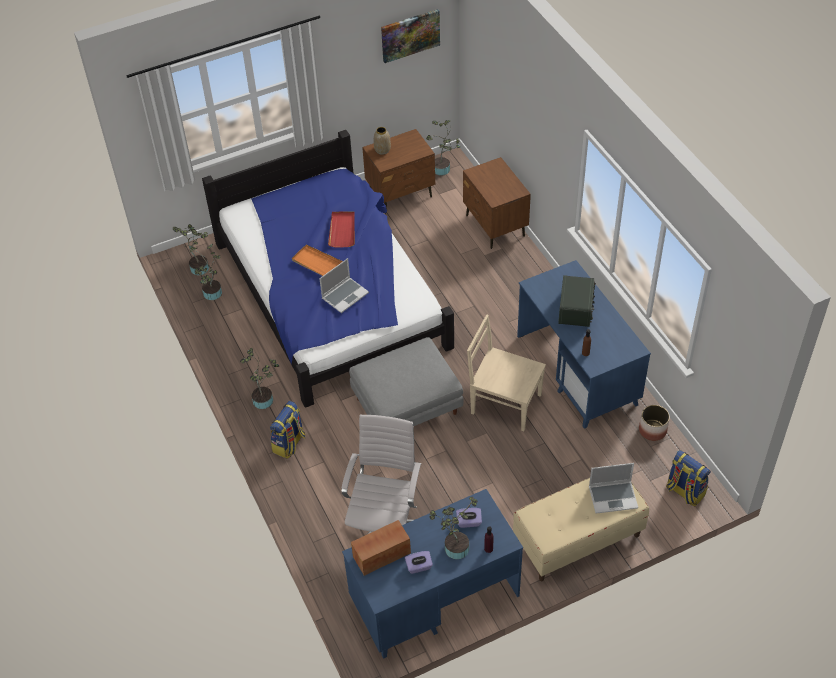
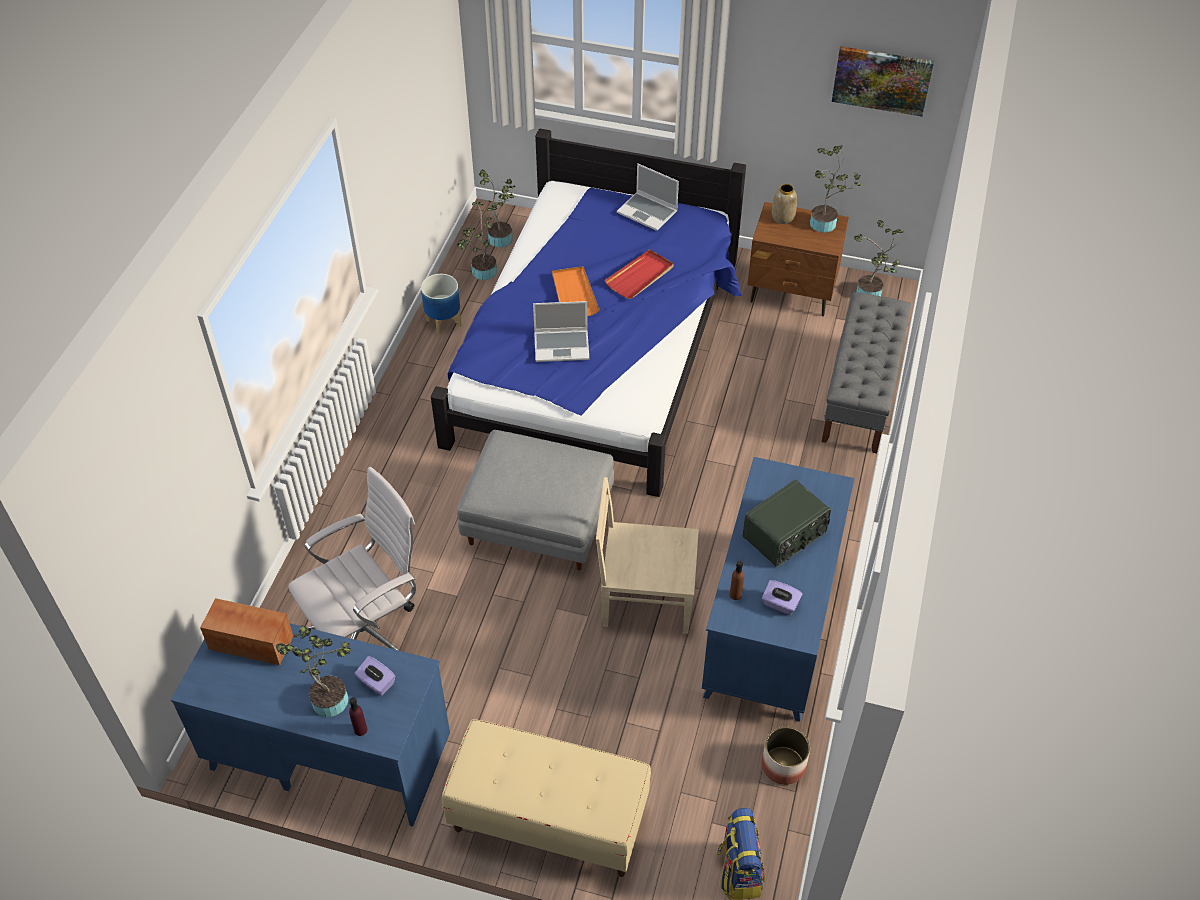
camera: 40 degrees right, 0 degrees up
potted plant [240,348,279,409] -> potted plant moved to [810,145,861,233]
backpack [270,401,306,459] -> none
purple tissue box [405,551,433,574] -> purple tissue box moved to [762,580,802,615]
brown nightstand [463,157,531,249] -> grey bench [822,292,911,454]
beige chair [467,315,546,431] -> beige chair turned 60 degrees counterclockwise [596,477,699,634]
laptop [589,463,638,514] -> laptop moved to [617,163,679,231]
none -> planter [421,274,461,336]

